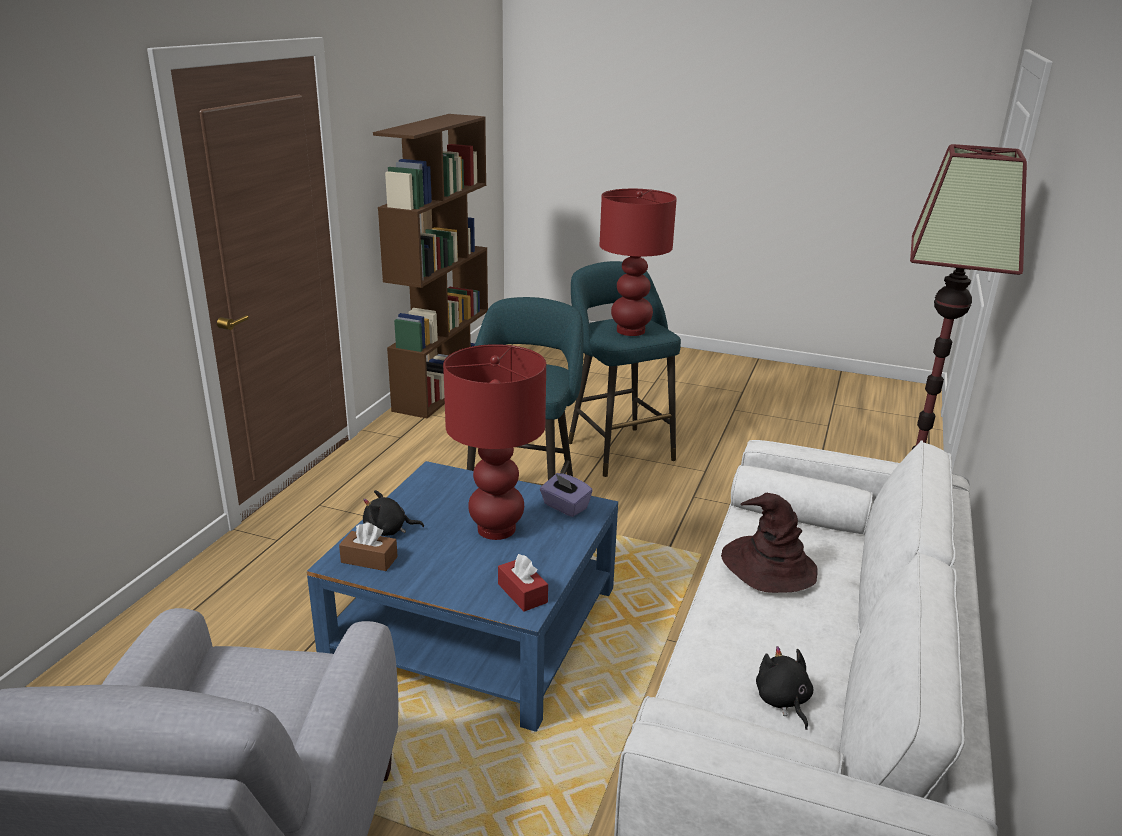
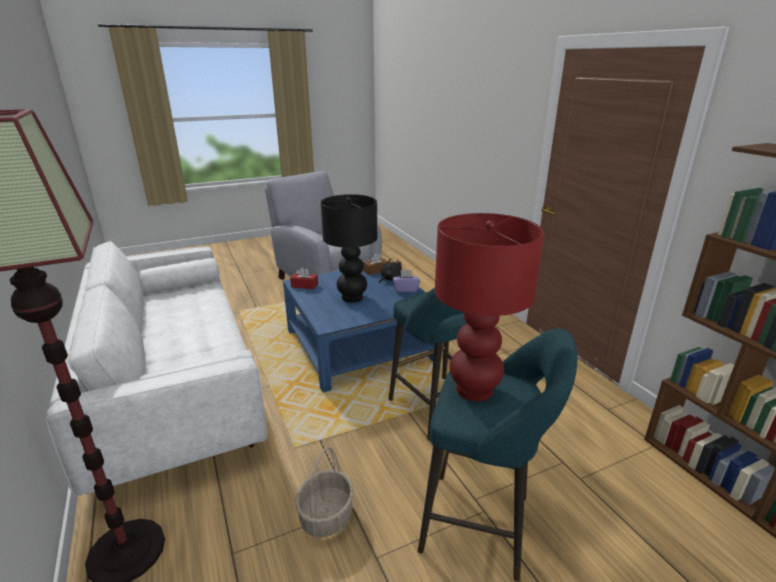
camera: 135 degrees right, 0 degrees up
red table lamp [443,344,546,540] -> black table lamp [321,194,377,302]
purple tissue box [540,473,593,517] -> purple tissue box moved to [393,270,420,292]
brown hat [721,493,818,593] -> none
black plush toy [756,646,813,730] -> none
none -> basket [295,447,354,537]

